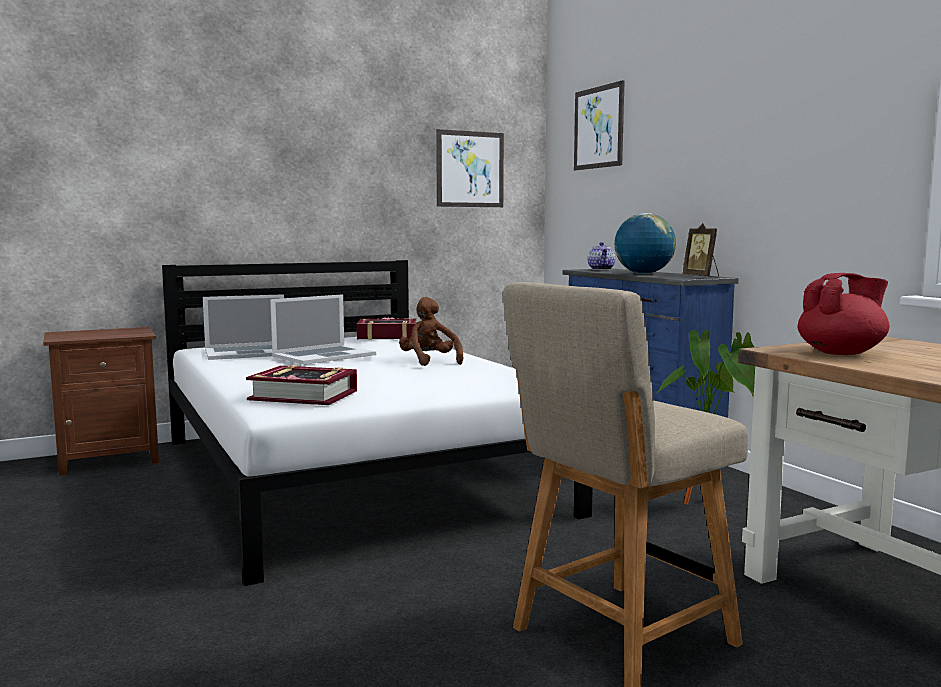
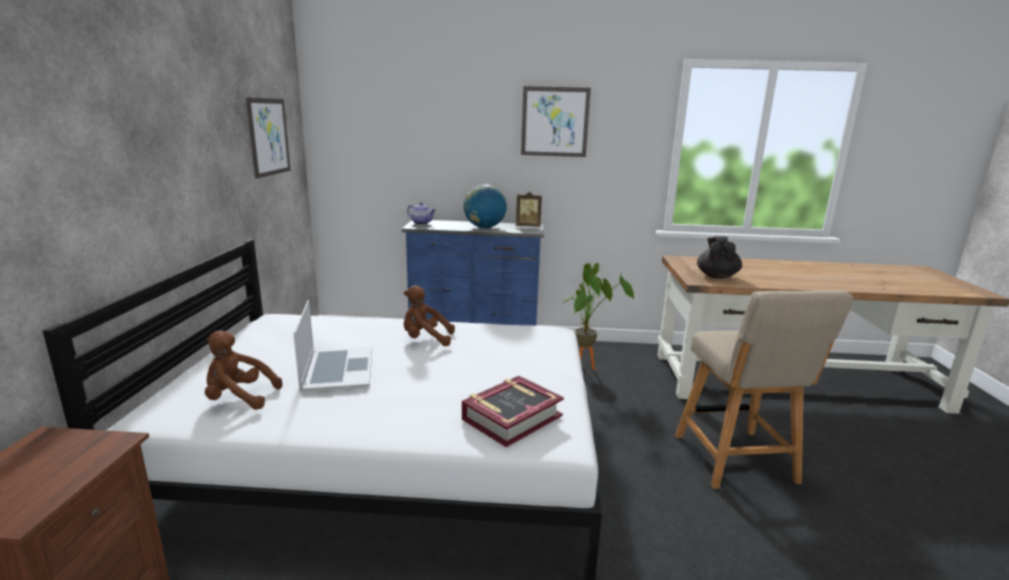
camera: 60 degrees left, 10 degrees up
laptop [203,294,284,360] -> brown plush toy [205,331,282,410]
book [356,317,416,340] -> none
picture [574,80,625,170] -> picture moved to [521,86,591,157]
red teapot [798,273,889,355] -> black teapot [697,236,742,279]

